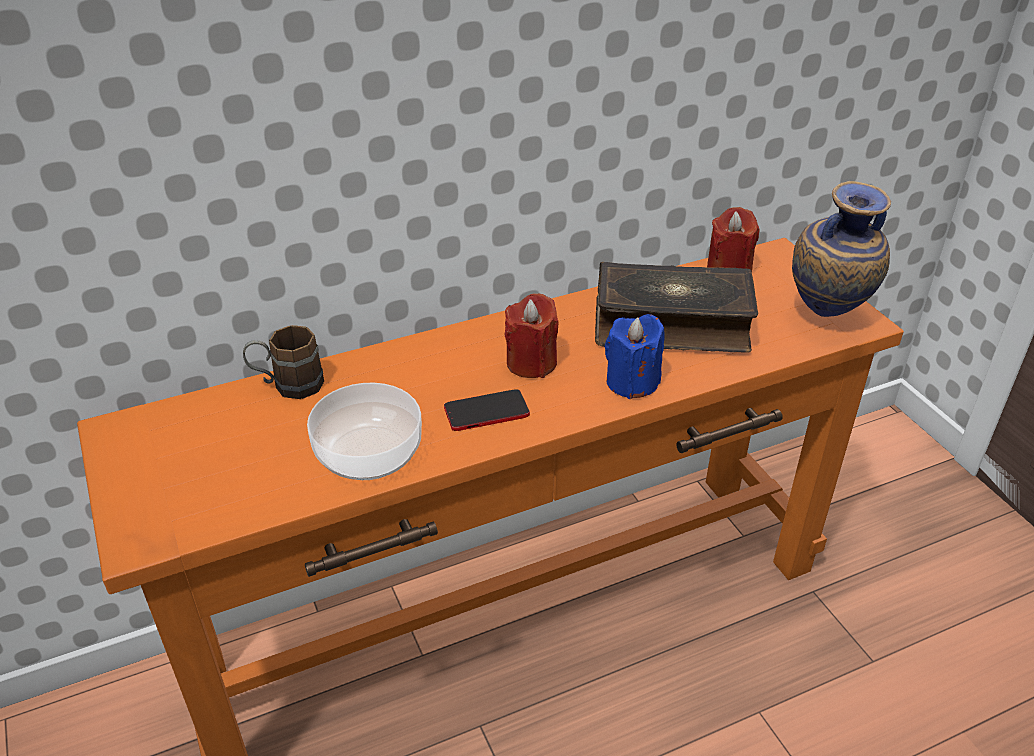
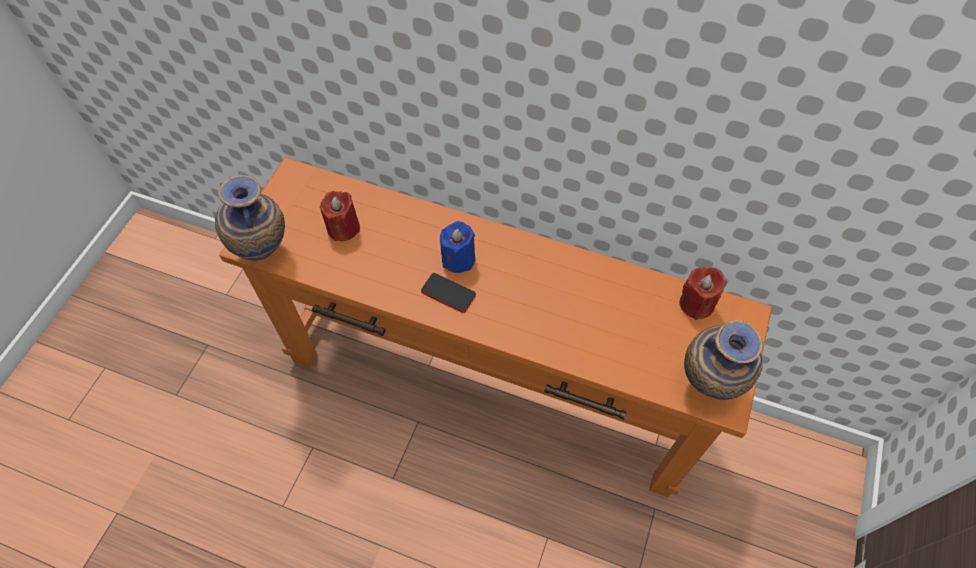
camera: 45 degrees right, 20 degrees up
brown mug [243,325,324,399] -> none
bowl [307,383,422,480] -> none
red candle [505,293,558,378] -> red candle moved to [320,191,360,242]
book [595,262,758,353] -> none
blue candle [605,314,665,399] -> blue candle moved to [440,221,475,273]
none -> vase [215,175,285,261]

